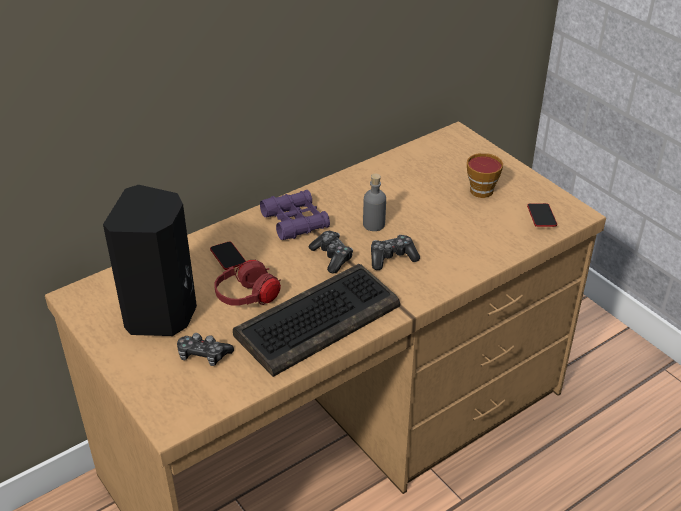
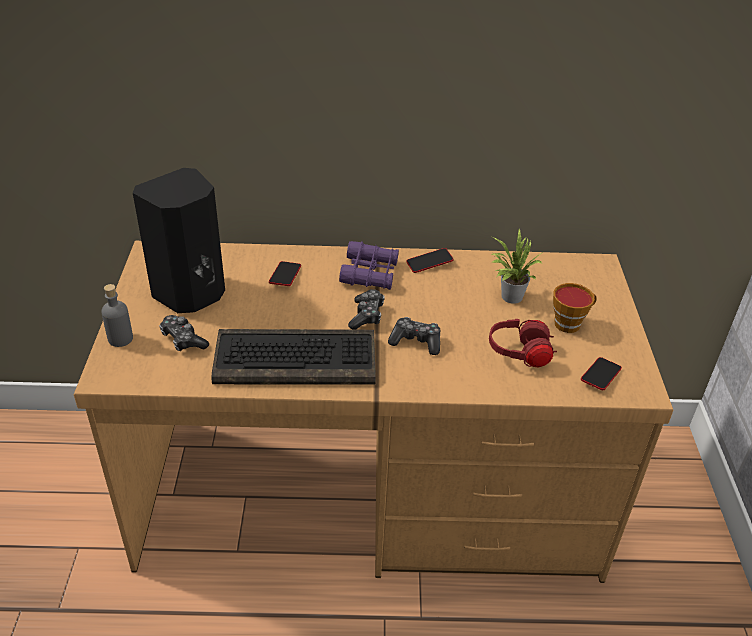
camera: 35 degrees right, 0 degrees up
red headphones [214,260,281,306] -> red headphones moved to [489,319,557,367]
grey bottle [363,174,386,231] -> grey bottle moved to [101,284,133,347]
none -> phone [406,248,453,273]
none -> potted plant [491,229,543,304]

